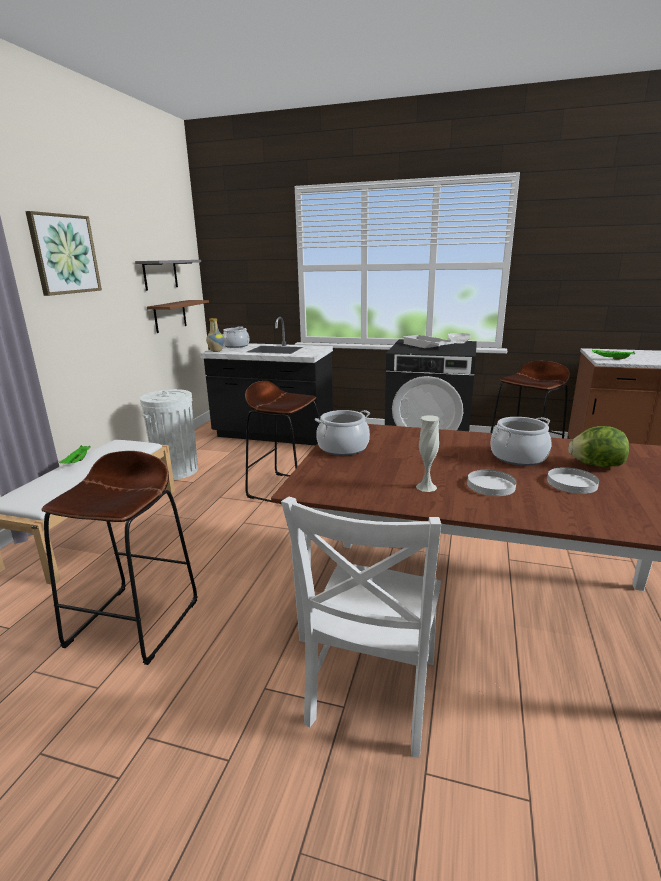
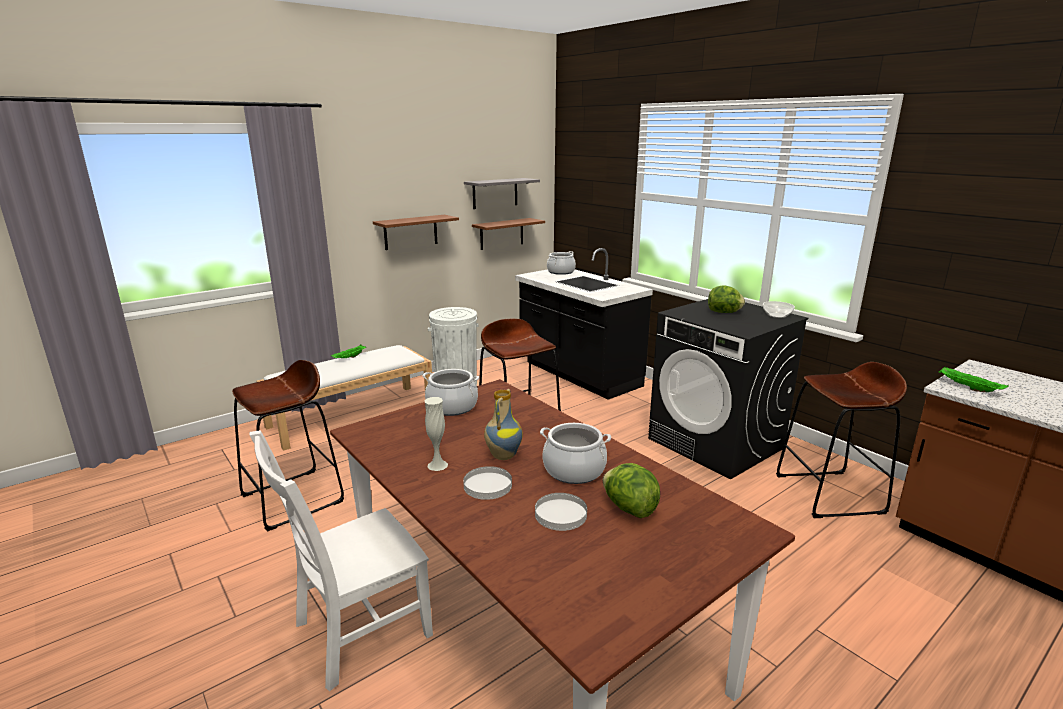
camera: 35 degrees right, 0 degrees up
picture [25,211,102,296] -> none
vase [206,318,224,352] -> vase moved to [484,389,523,460]
white tray [403,335,456,348] -> lettuce [708,286,745,313]
none -> brown shelf [373,215,459,250]

